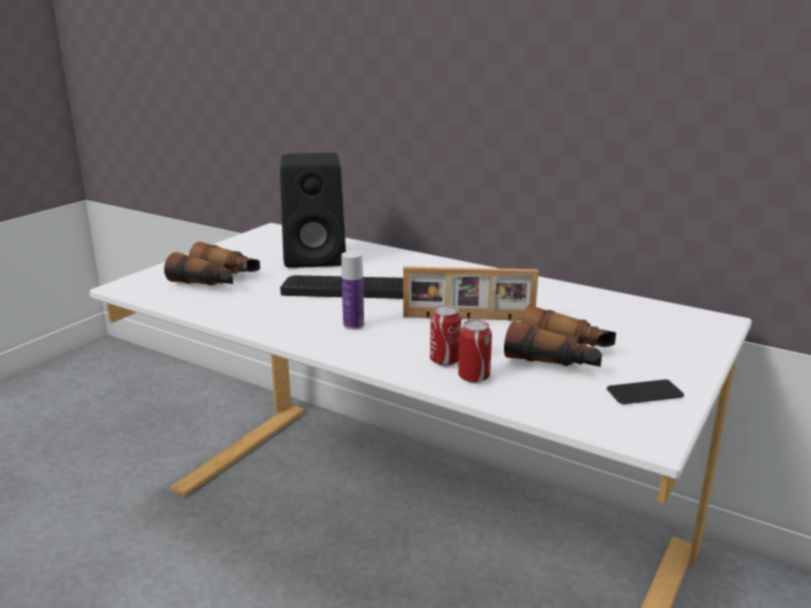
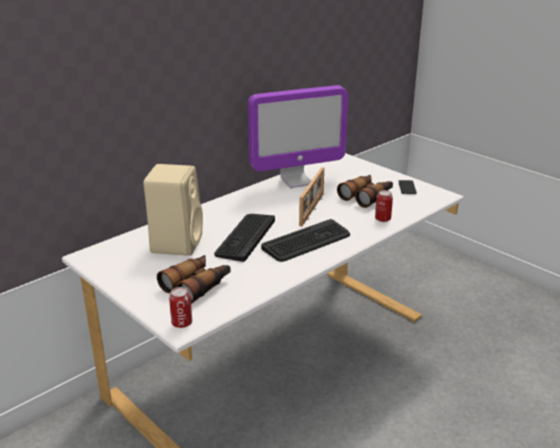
camera: 75 degrees left, 5 degrees up
black speaker [280,153,346,268] -> beige speaker [143,164,203,256]
bottle [341,251,364,330] -> keyboard [261,219,350,262]
can [430,305,461,366] -> can moved to [169,287,192,328]
none -> monitor [248,85,348,188]

